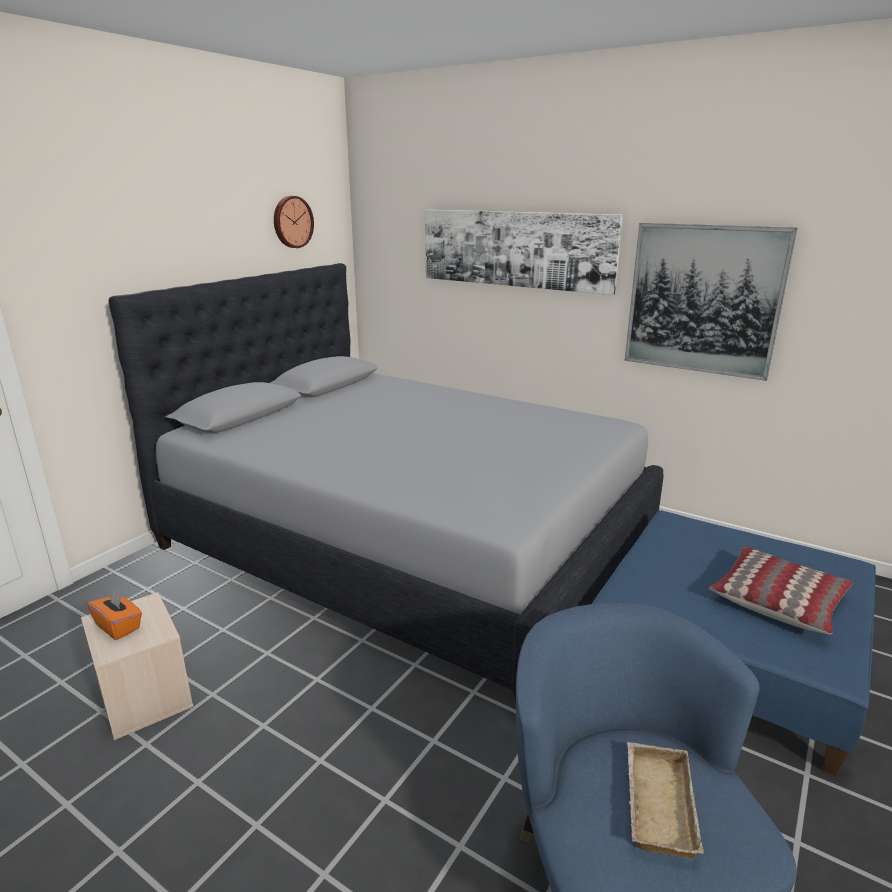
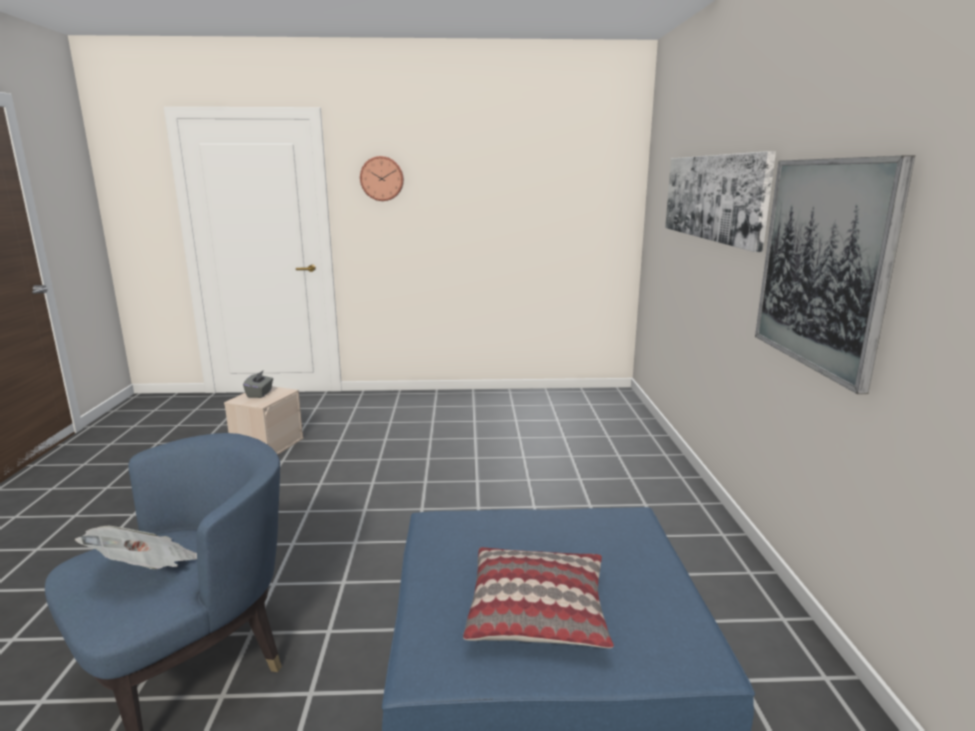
camera: 55 degrees right, 5 degrees down
orange tissue box [87,588,142,640] -> grey tissue box [243,370,273,398]
grey bed [108,263,663,704] -> none
wall clock [274,196,314,248] -> wall clock moved to [360,156,404,201]
beige tray [627,742,704,859] -> newspaper [75,526,197,569]

